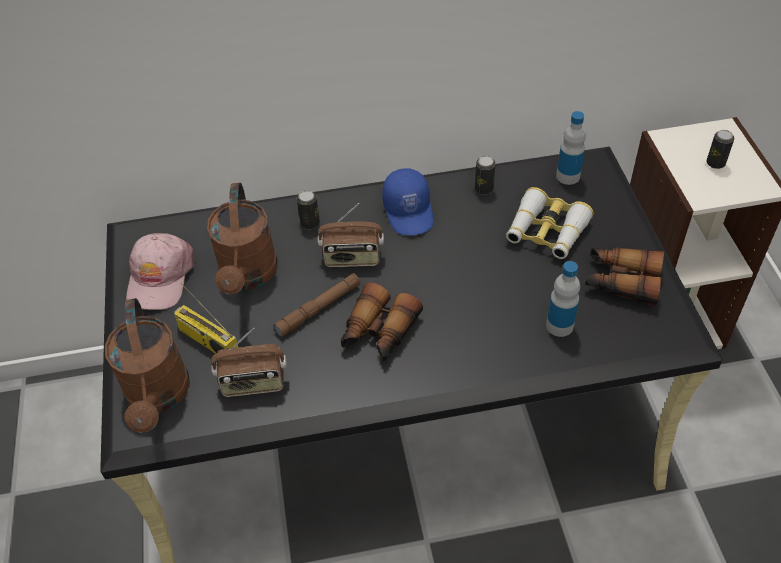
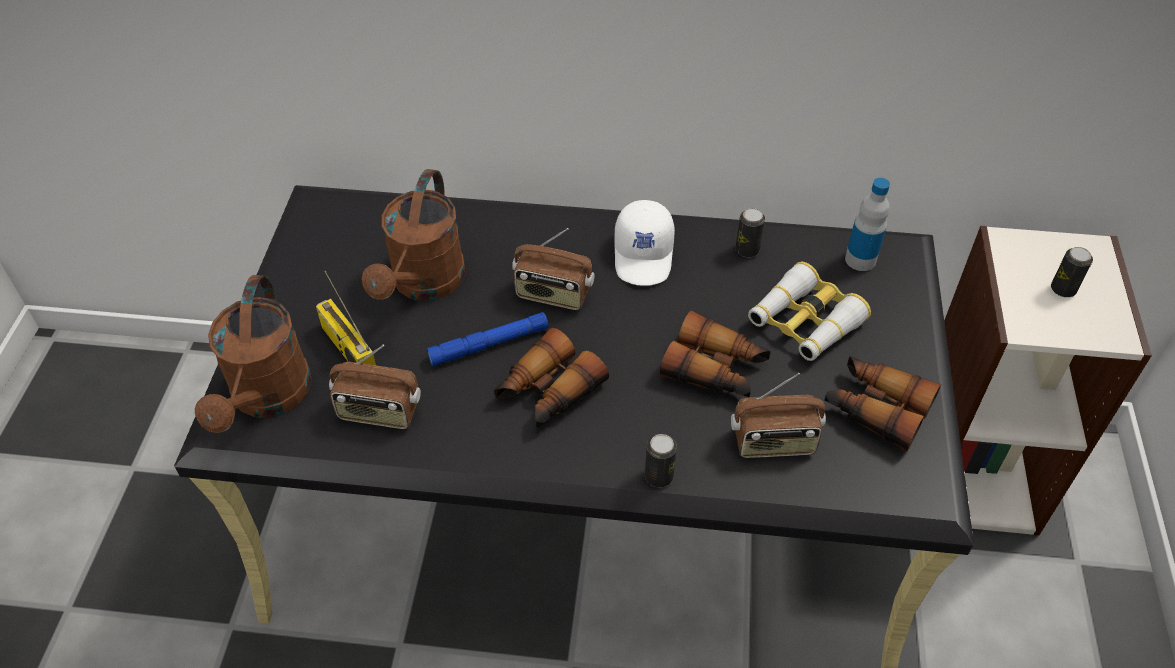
camera: 15 degrees right, 0 degrees up
pink cap [126,233,194,310] -> none
brown flashlight [273,273,360,337] -> blue flashlight [427,312,549,367]
can [297,190,320,229] -> can moved to [645,434,677,487]
blue cap [382,168,434,235] -> white cap [614,200,675,286]
bottle [546,261,580,337] -> radio [731,373,826,458]
none -> binoculars [660,311,771,397]

